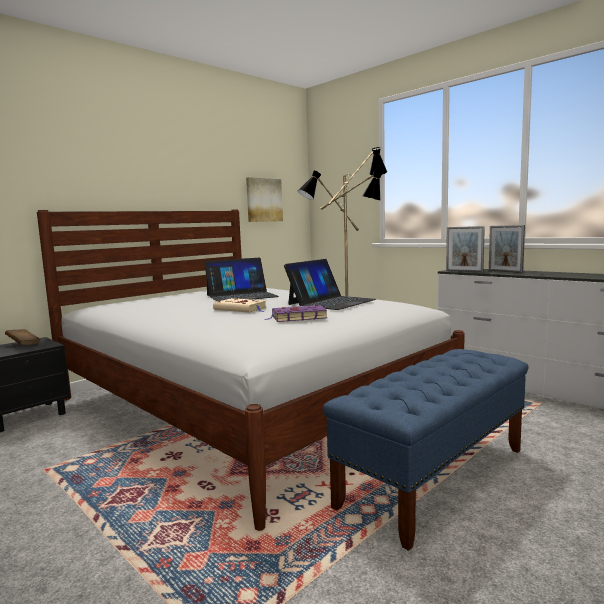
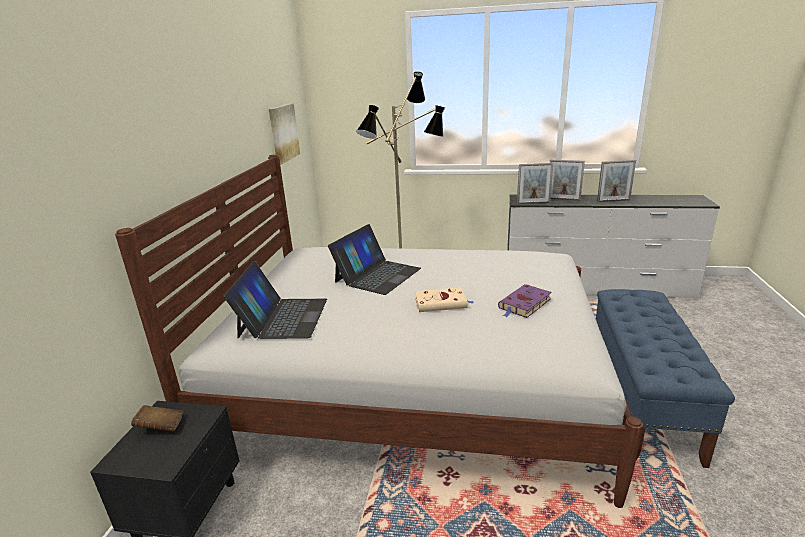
camera: 35 degrees left, 15 degrees up
laptop [284,259,376,310] -> laptop moved to [223,261,327,339]
none -> picture frame [597,160,636,202]

